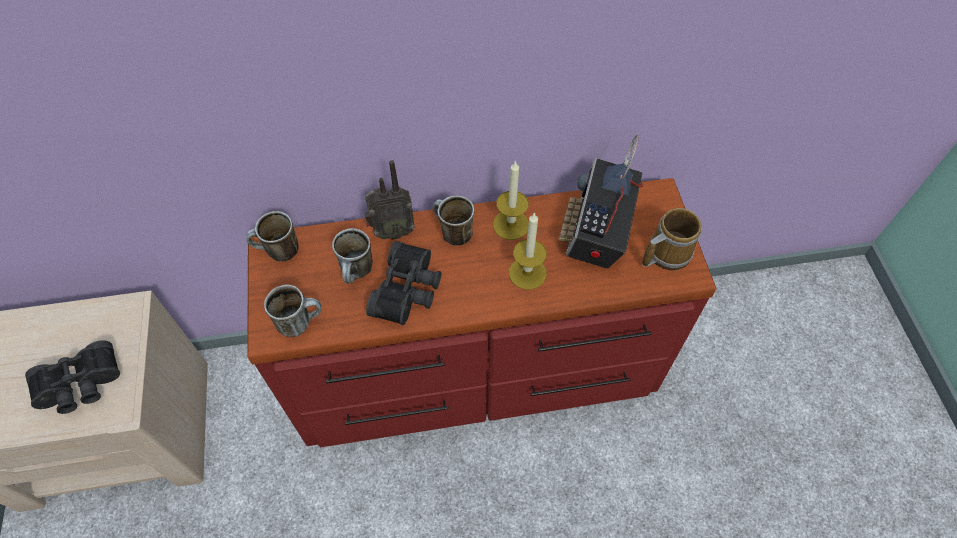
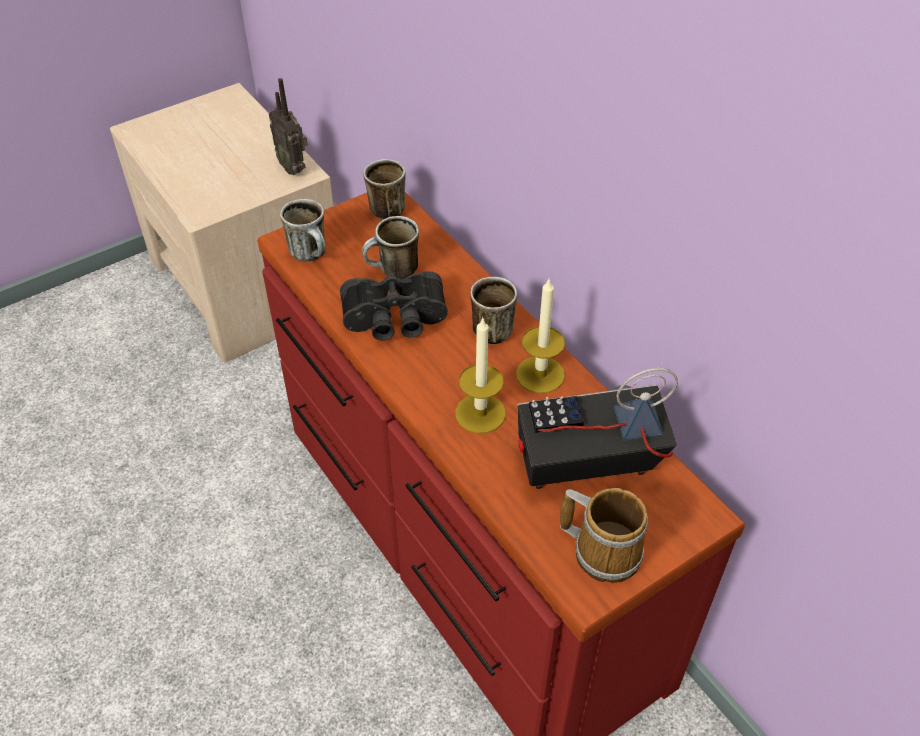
camera: 65 degrees right, 10 degrees down
black binoculars [25,340,120,414] -> none
radio [364,160,415,240] -> radio moved to [269,78,308,175]

